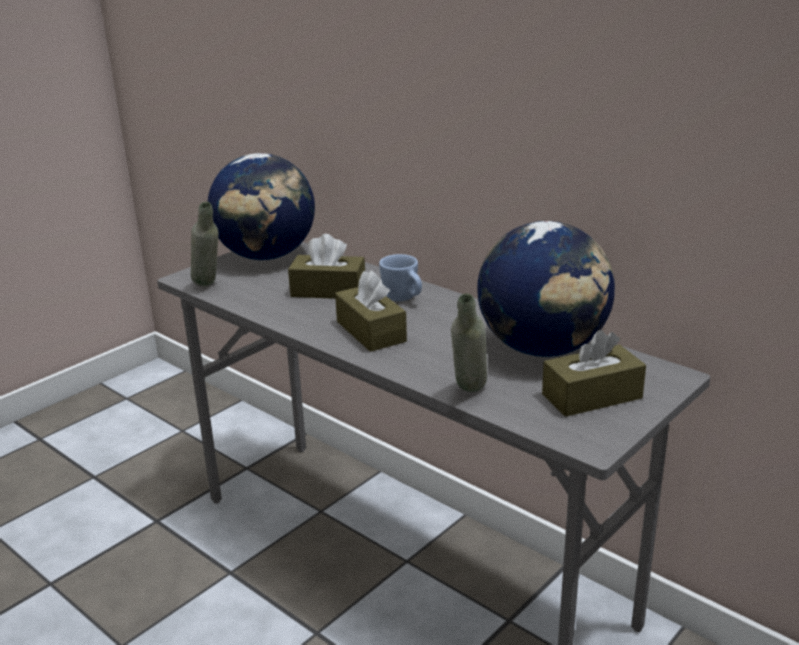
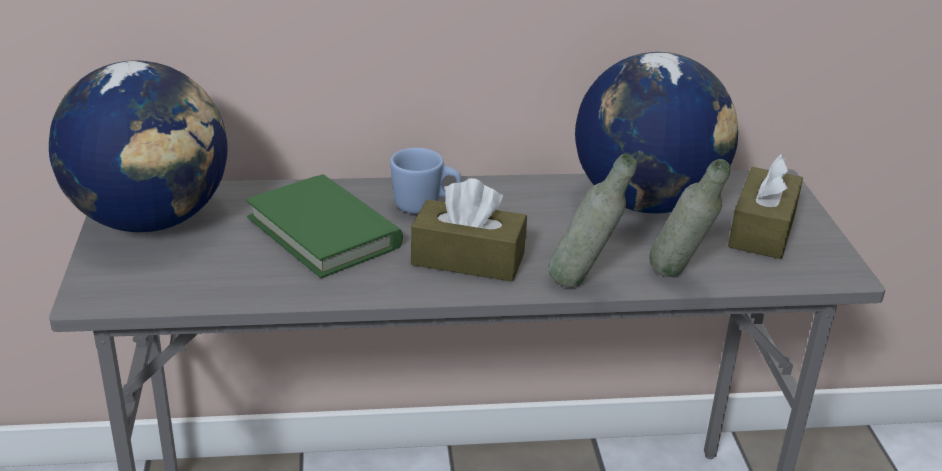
camera: 50 degrees left, 5 degrees up
grey bottle [191,202,218,286] -> grey bottle moved to [548,154,637,288]
brown tissue box [288,234,365,299] -> green book [246,174,403,278]

